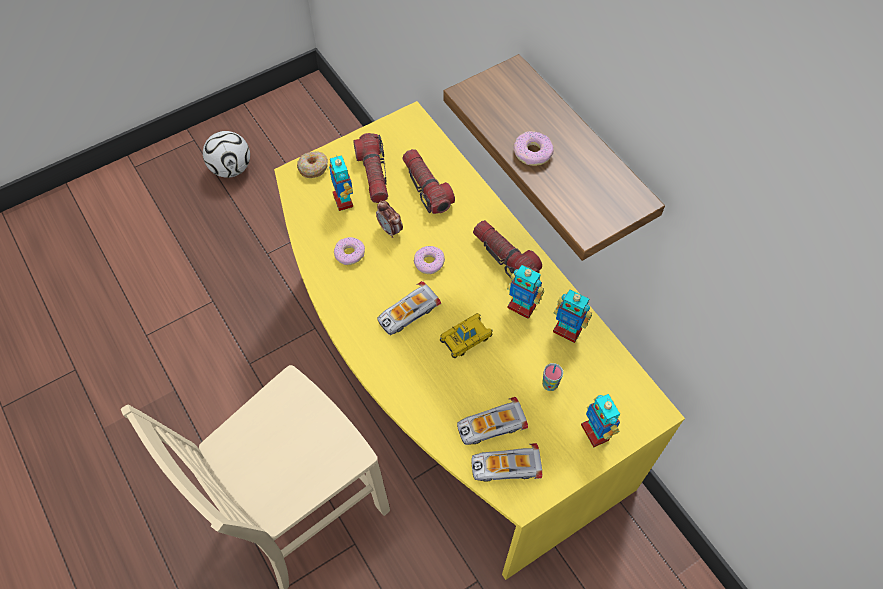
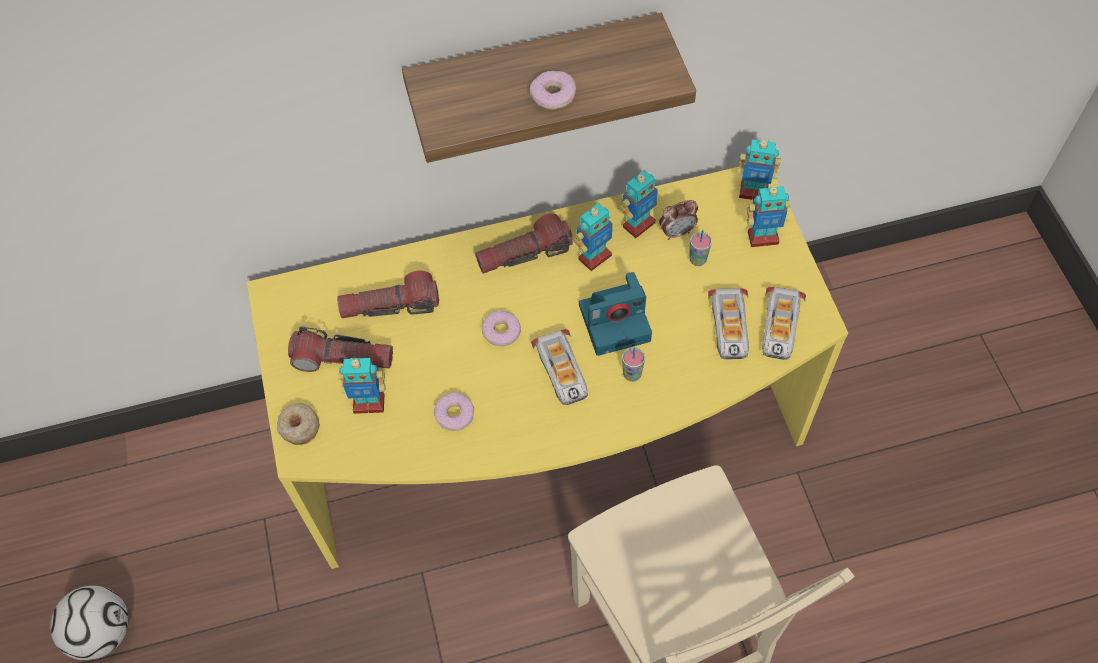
camera: 70 degrees left, 0 degrees up
alarm clock [376,200,403,238] -> alarm clock moved to [659,200,698,240]
toy car [440,313,493,358] -> camera [579,272,652,356]
none -> cup [622,347,645,382]
none -> toy robot [738,137,781,200]

